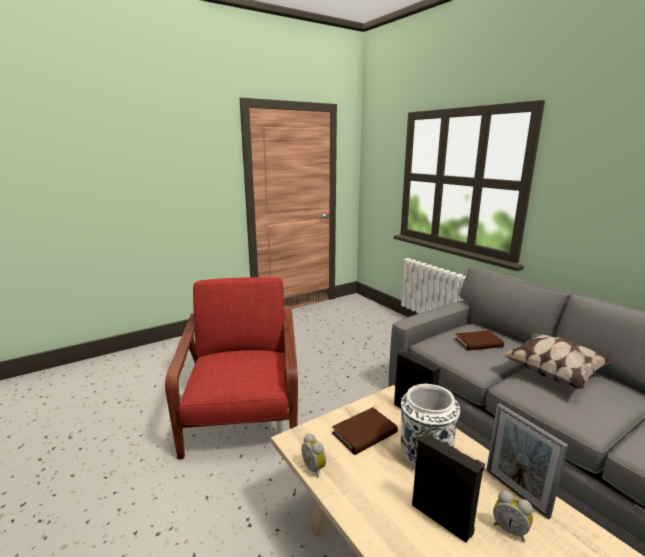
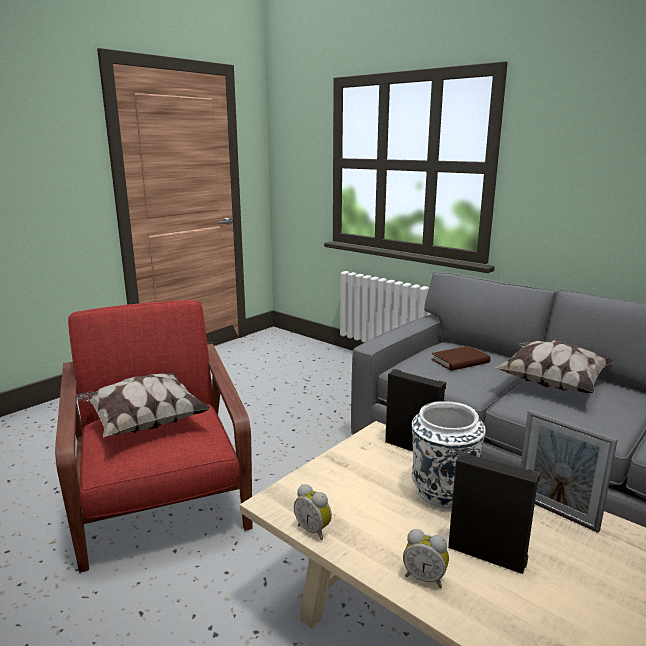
camera: 15 degrees left, 0 degrees up
brown book [332,407,398,455] -> none
alarm clock [493,490,533,542] -> alarm clock moved to [403,529,449,588]
none -> pillow [77,373,211,438]

